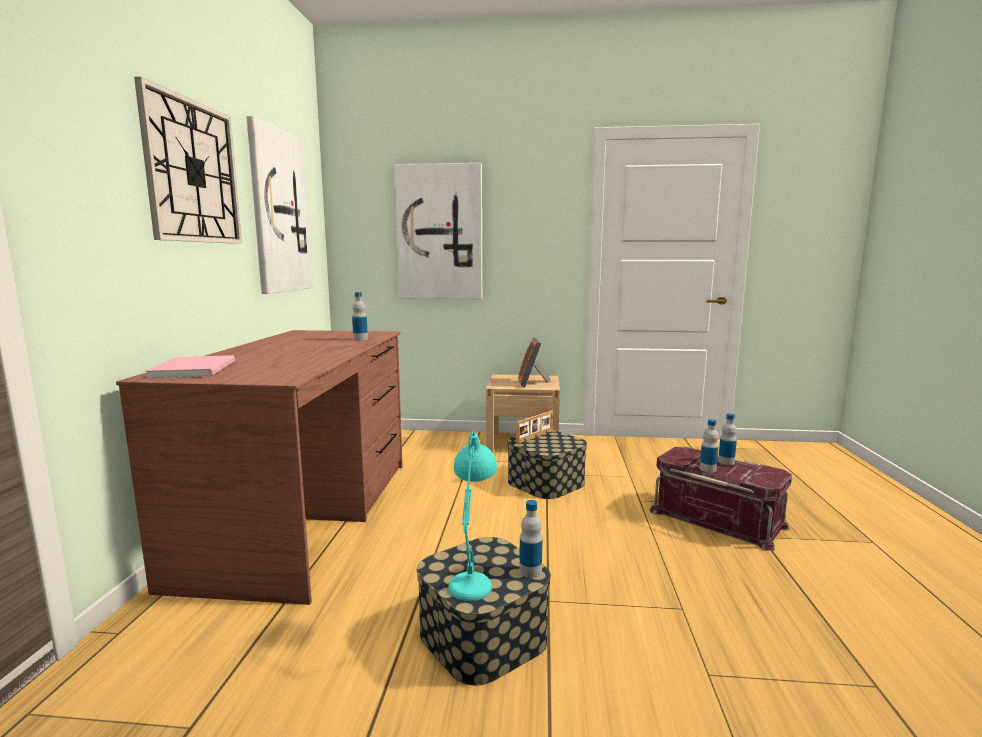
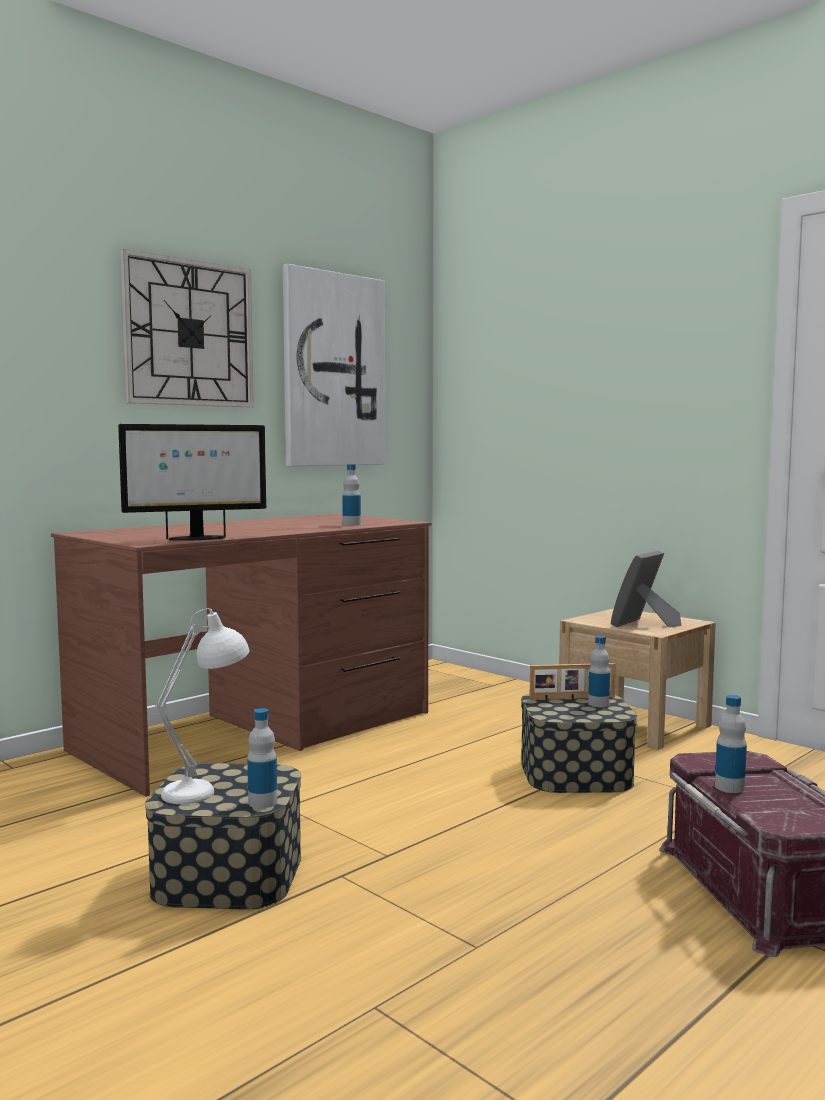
camera: 40 degrees right, 5 degrees down
pink book [145,355,235,379] -> none
picture [394,163,482,299] -> none
turquoise table lamp [448,431,497,601] -> white table lamp [155,608,249,804]
bottle [718,413,737,465] -> bottle moved to [588,636,610,707]
none -> monitor [118,424,266,541]

